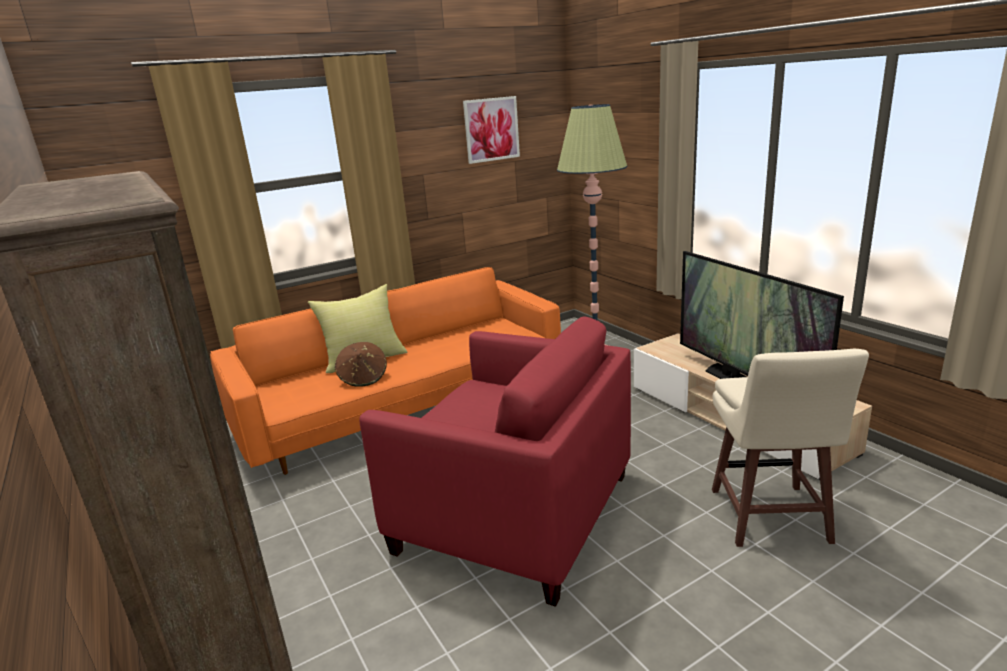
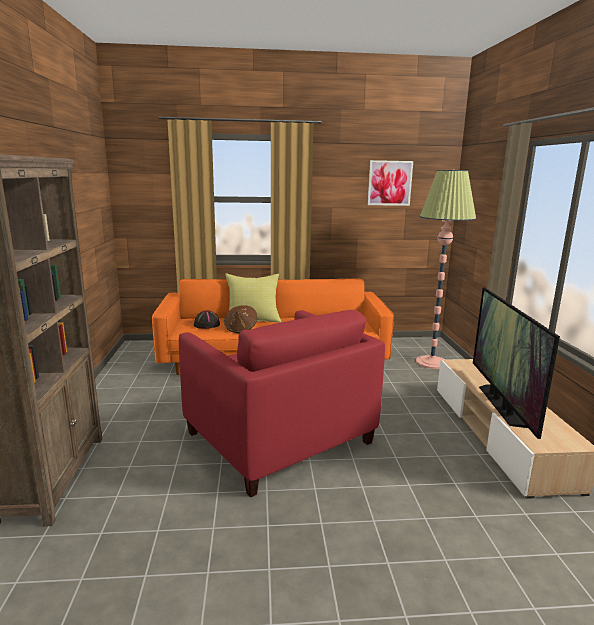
camera: 25 degrees right, 5 degrees down
beige stool [712,349,869,547] -> none
none -> black hat [193,310,220,329]

